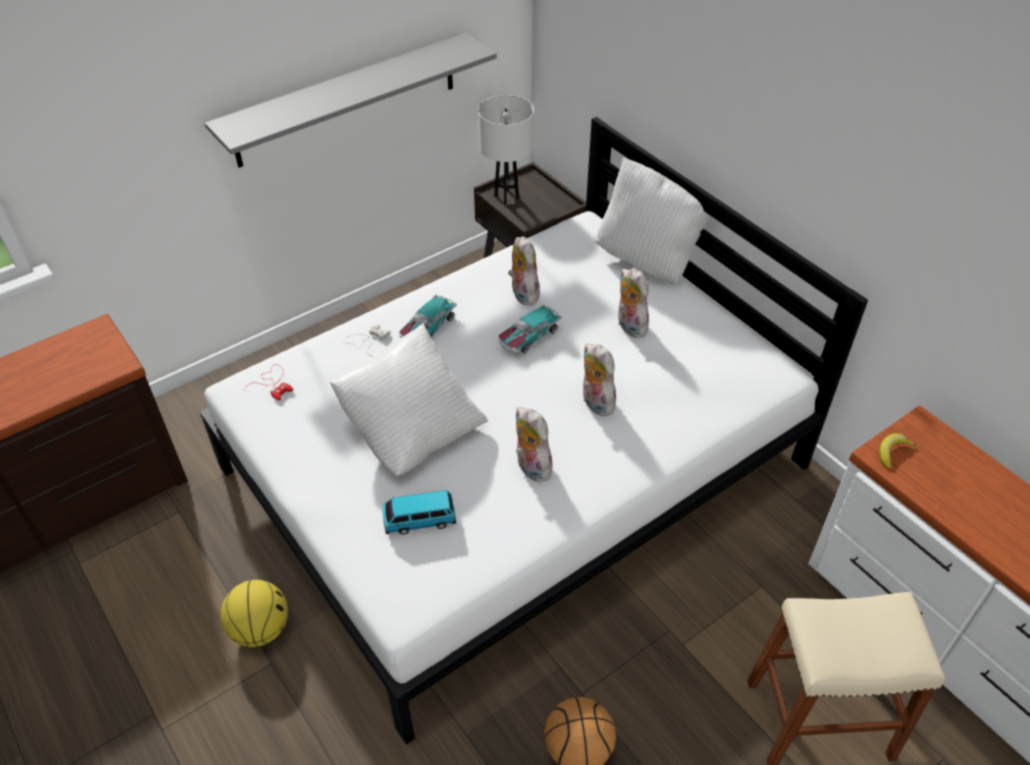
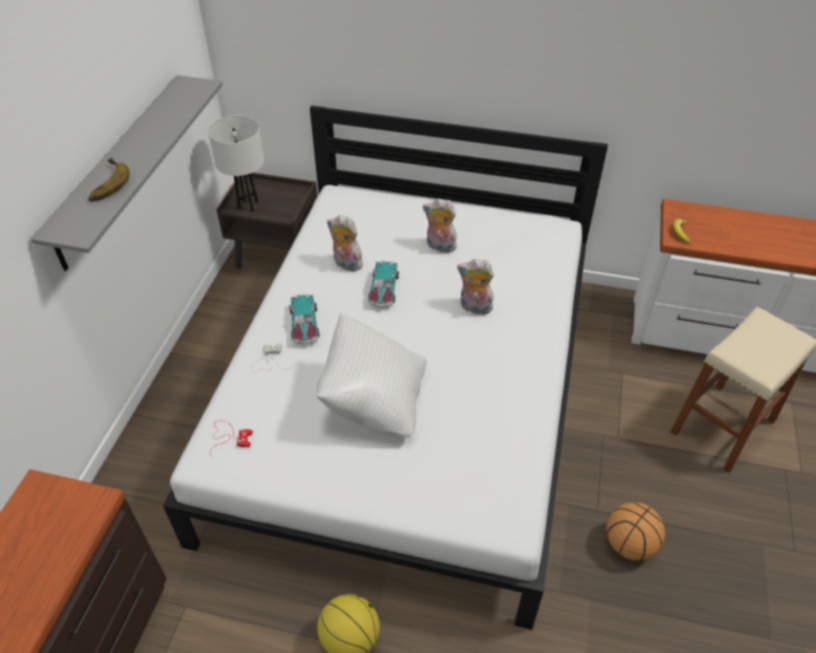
camera: 40 degrees left, 0 degrees up
toy car [383,490,456,535] -> none
plush toy [516,407,554,482] -> none
white pillow [595,157,711,285] -> none
none -> banana [88,158,130,202]

